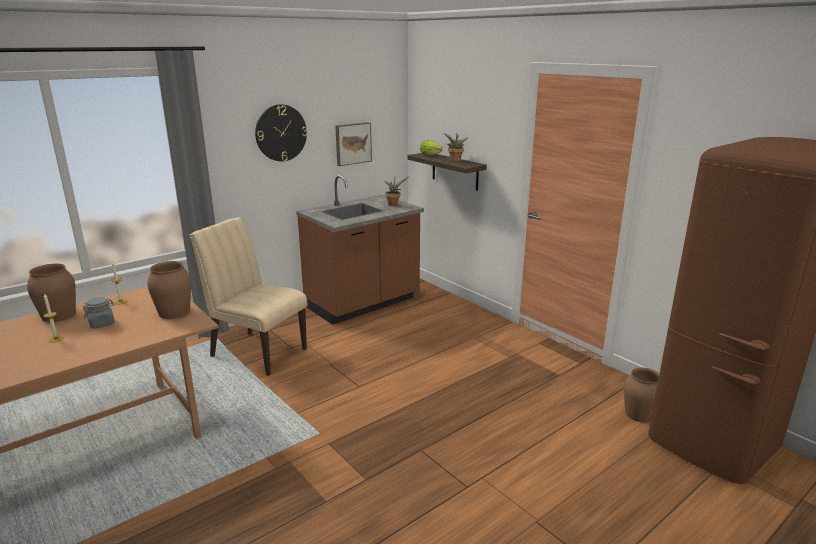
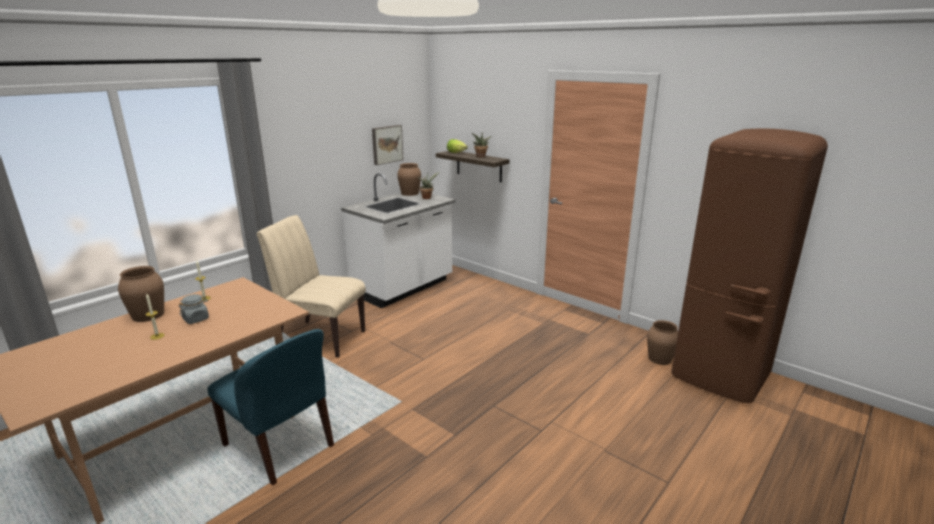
camera: 10 degrees left, 0 degrees up
brown vase [147,261,191,319] -> brown vase moved to [397,163,421,196]
wall clock [255,104,308,162] -> none
brown counter [296,175,424,325] -> white counter [341,173,455,308]
none -> blue chair [208,329,334,486]

